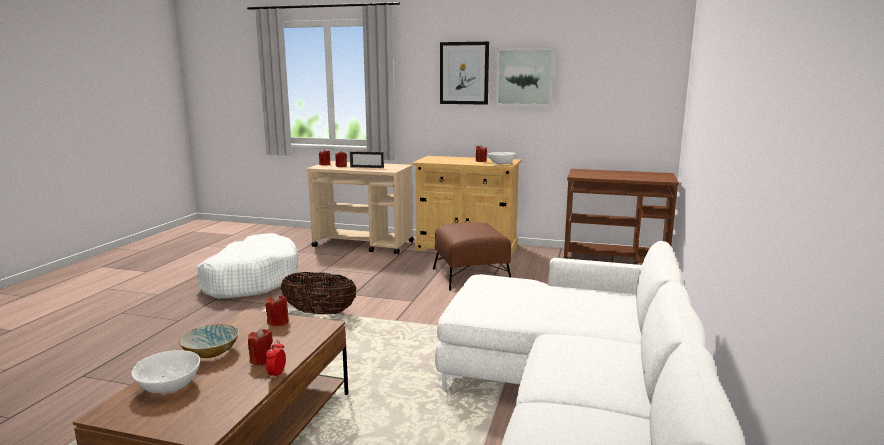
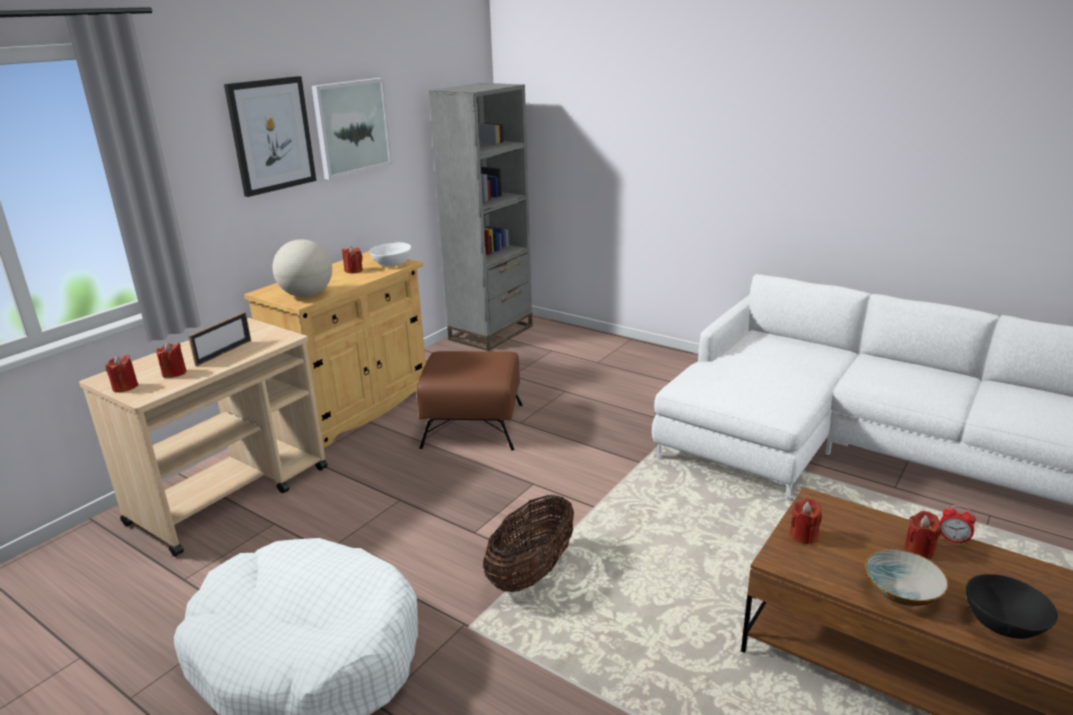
camera: 70 degrees left, 10 degrees up
white bowl [131,350,200,393] -> black bowl [966,574,1058,639]
brown cart [564,169,679,265] -> grey bookcase [429,83,533,351]
none -> globe [272,239,332,297]

